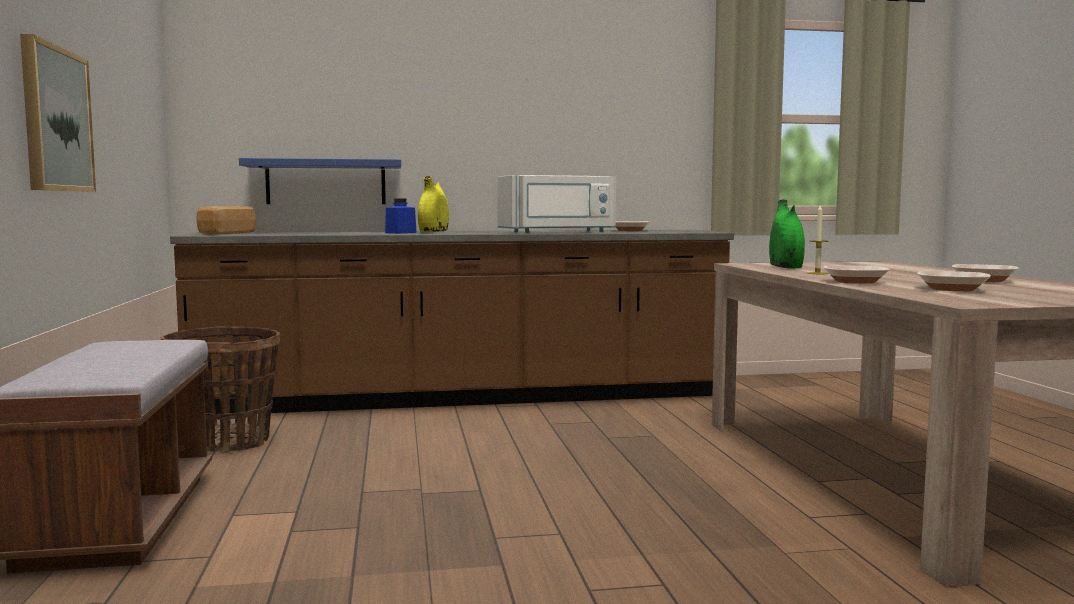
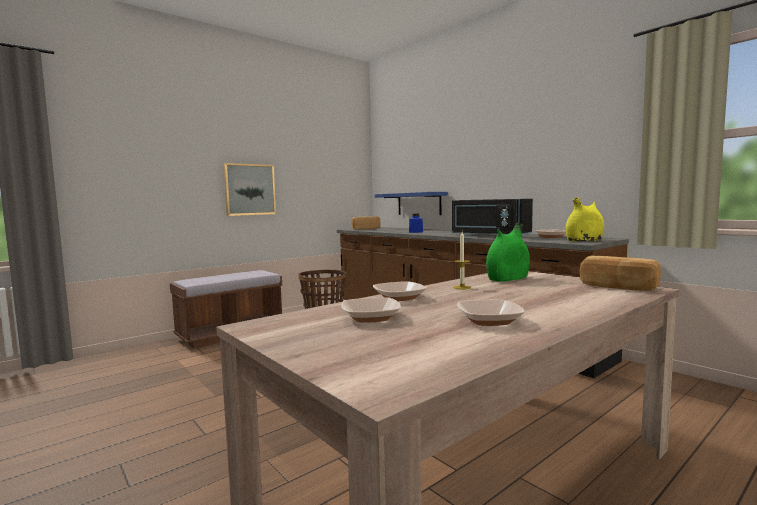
camera: 60 degrees right, 0 degrees up
yellow vase [418,176,449,232] -> yellow vase moved to [566,198,604,241]
white microwave [497,175,616,233] -> black microwave [452,199,533,236]
none -> bread [580,255,661,291]

